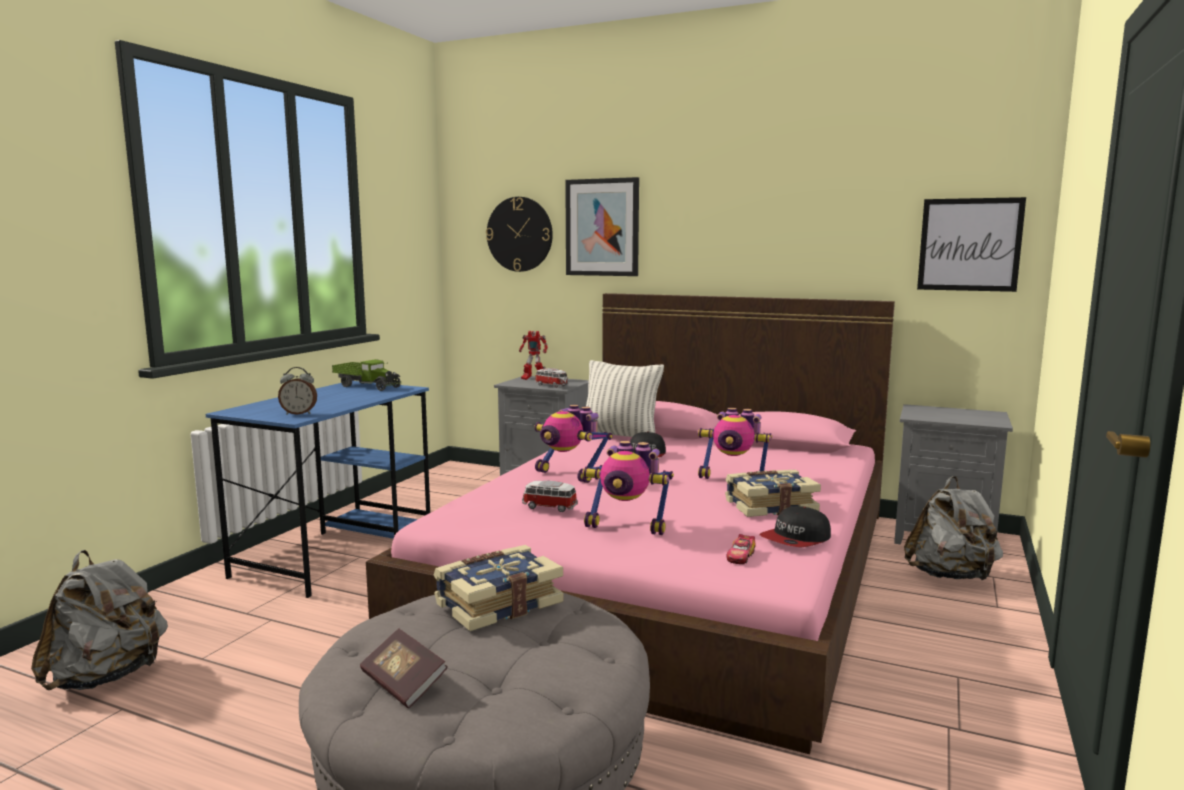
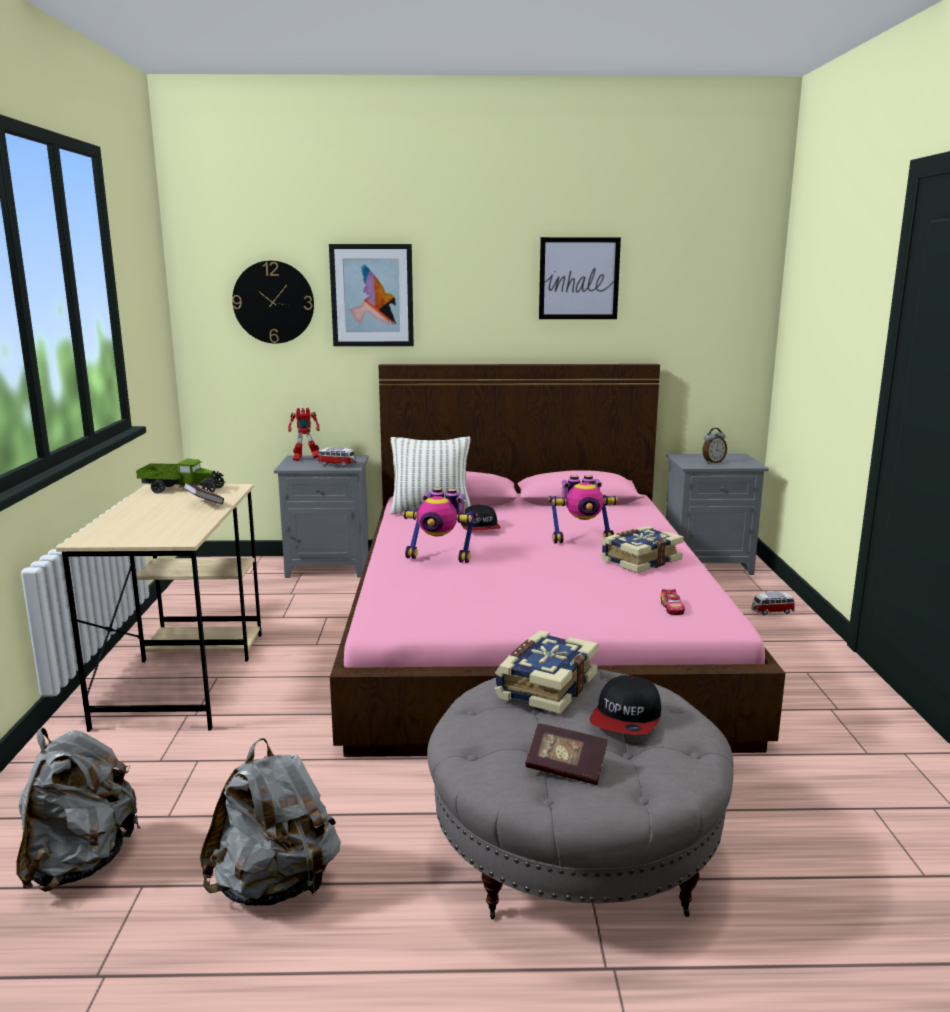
camera: 25 degrees left, 5 degrees up
blue desk [206,381,430,598] -> beige desk [56,484,262,732]
alarm clock [278,367,317,415] -> alarm clock moved to [702,428,727,464]
toy car [522,481,578,512] -> toy car moved to [751,592,795,615]
toy robot [582,441,674,535] -> none
cap [760,506,831,547] -> cap moved to [590,675,661,735]
grey backpack [904,476,1003,580] -> grey backpack moved to [200,738,341,906]
picture [917,197,1026,292] -> picture moved to [539,237,621,319]
none -> book [183,483,224,504]

